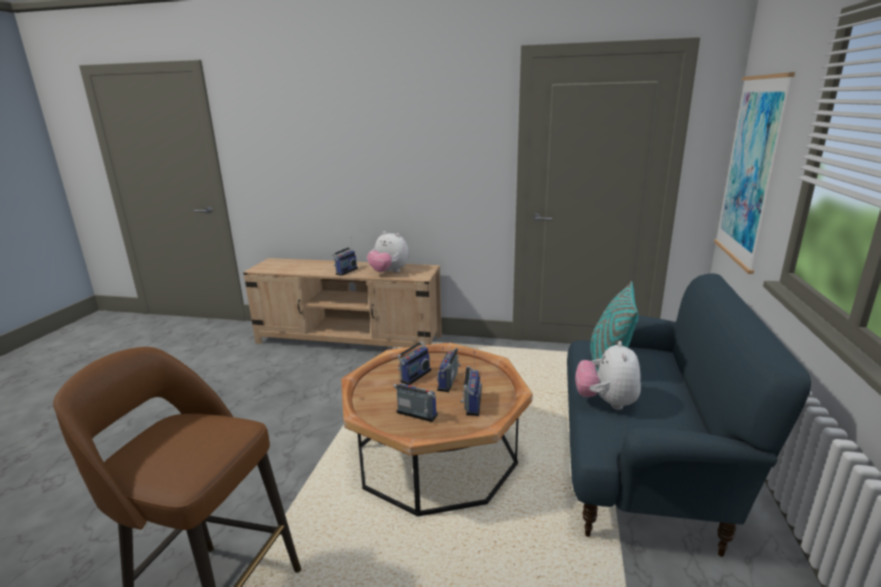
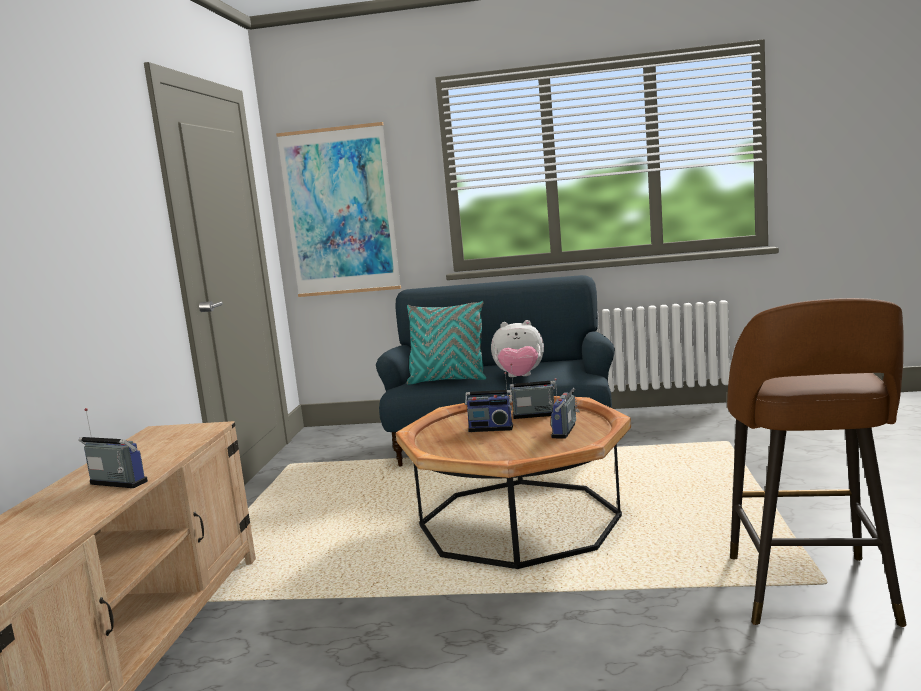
camera: 95 degrees left, 10 degrees down
plush toy [367,231,409,273] -> none
radio [397,329,431,385] -> none

